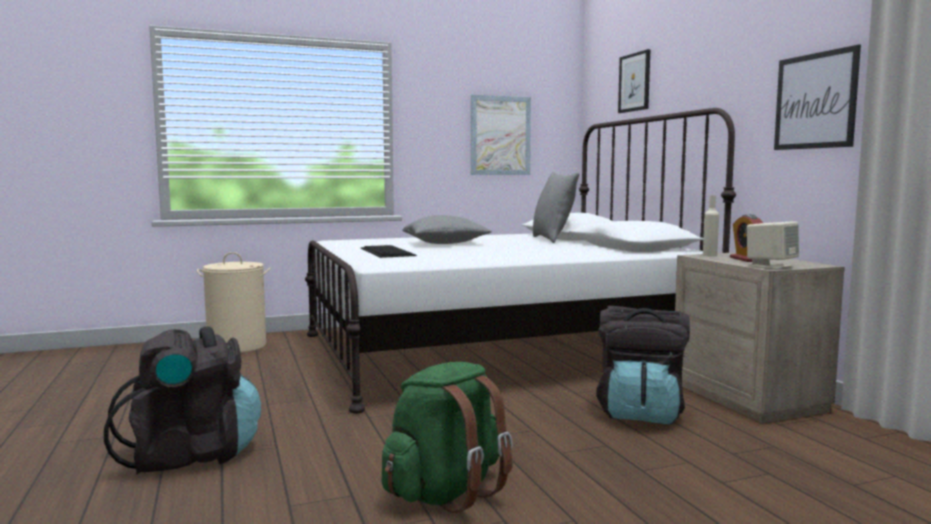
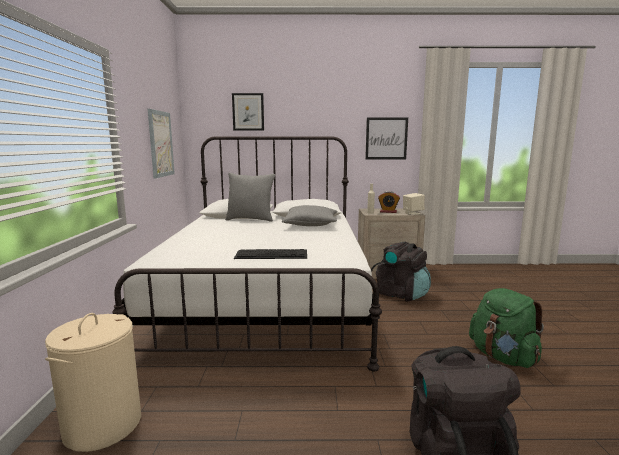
camera: 70 degrees left, 5 degrees up
grey pillow [402,215,492,244] -> grey pillow moved to [282,205,338,226]

